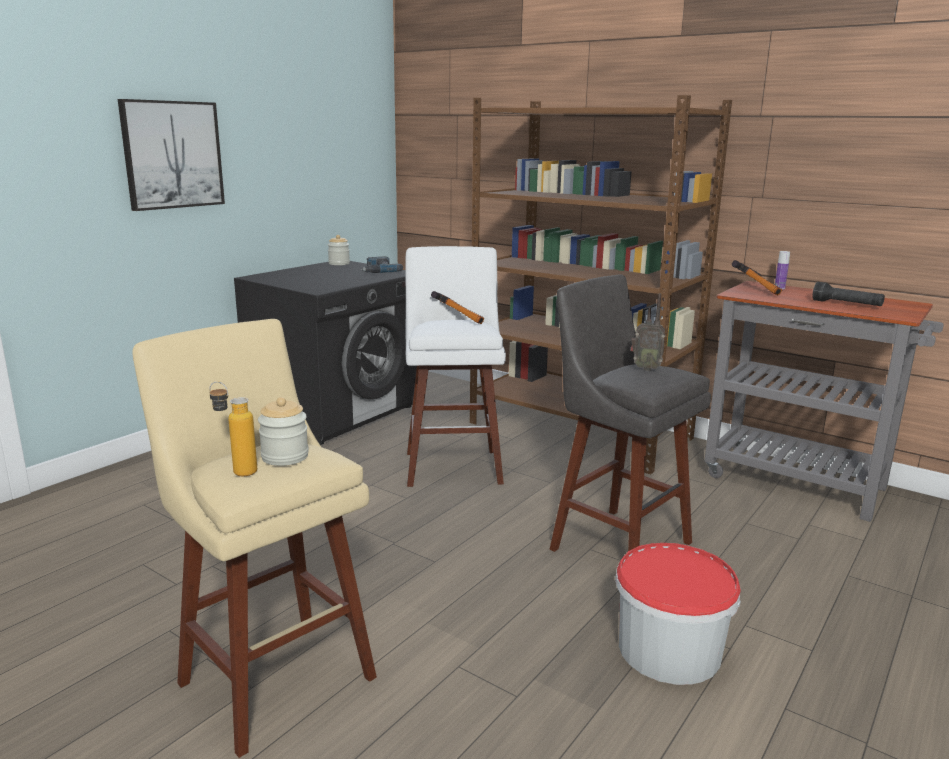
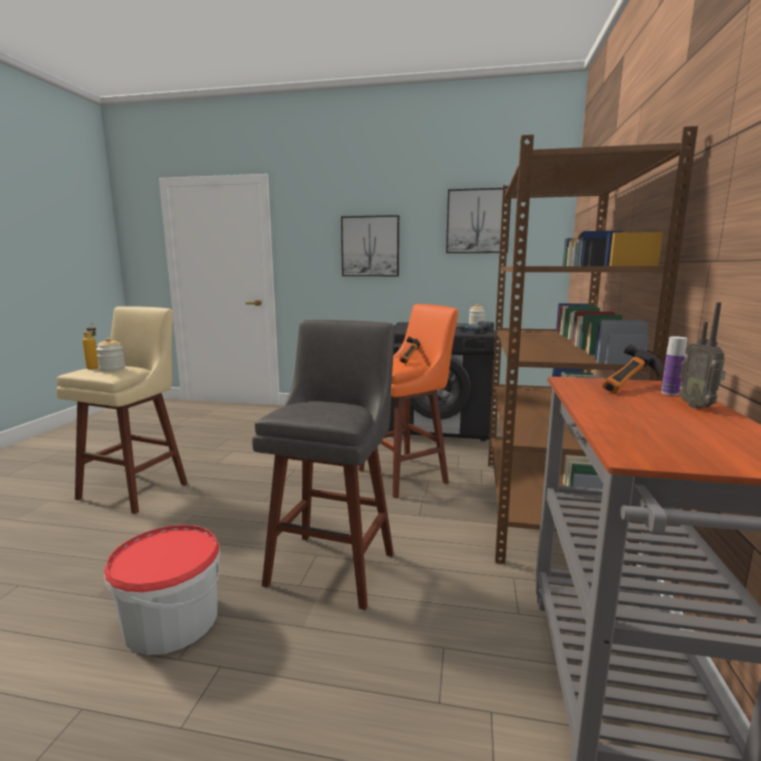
camera: 65 degrees right, 5 degrees down
white stool [406,246,506,487] -> orange stool [358,304,458,498]
radio [631,294,665,371] -> radio moved to [679,302,726,409]
black flashlight [812,282,885,306] -> none
none -> picture [446,188,511,253]

